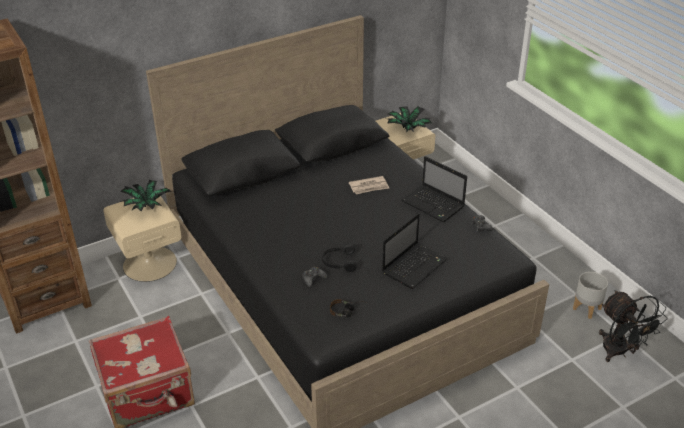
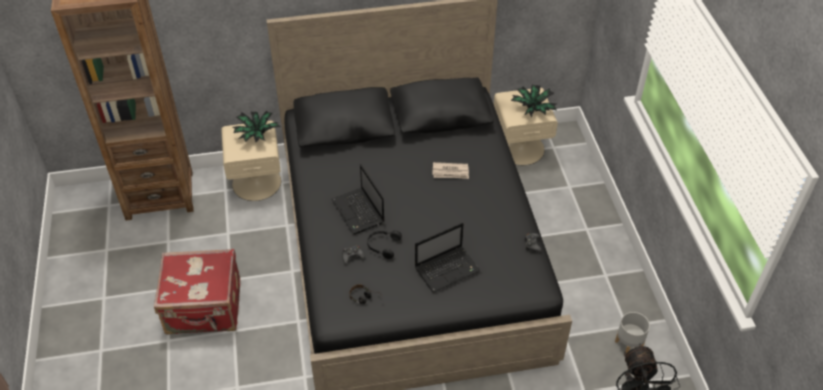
camera: 20 degrees right, 10 degrees up
laptop [401,156,467,222] -> laptop moved to [331,164,384,234]

